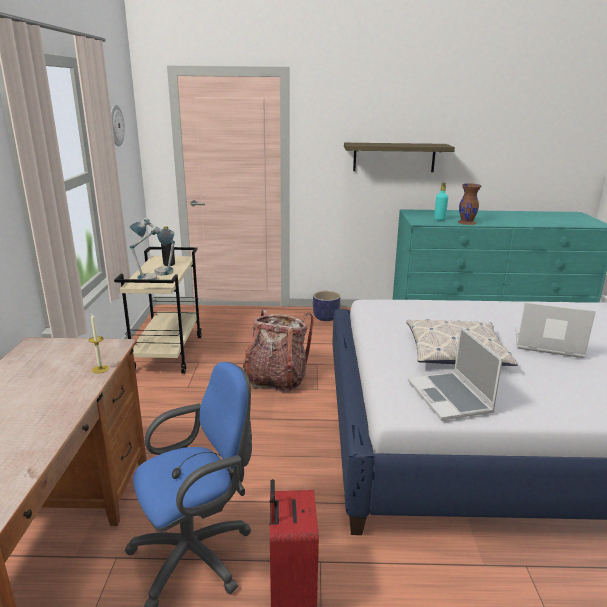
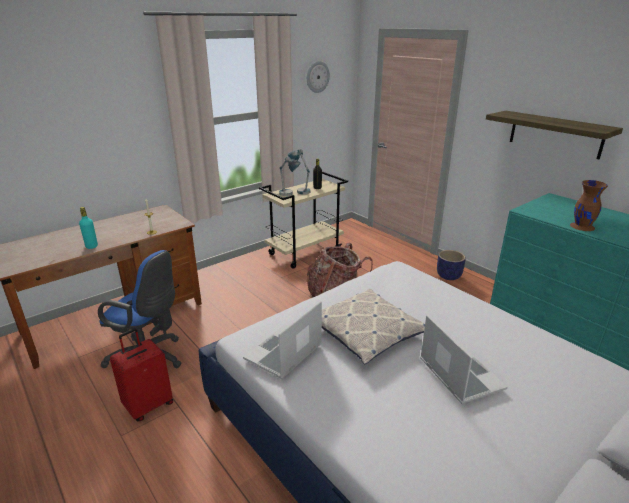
camera: 50 degrees right, 5 degrees up
turquoise bottle [434,183,448,221] -> turquoise bottle moved to [79,207,98,249]

